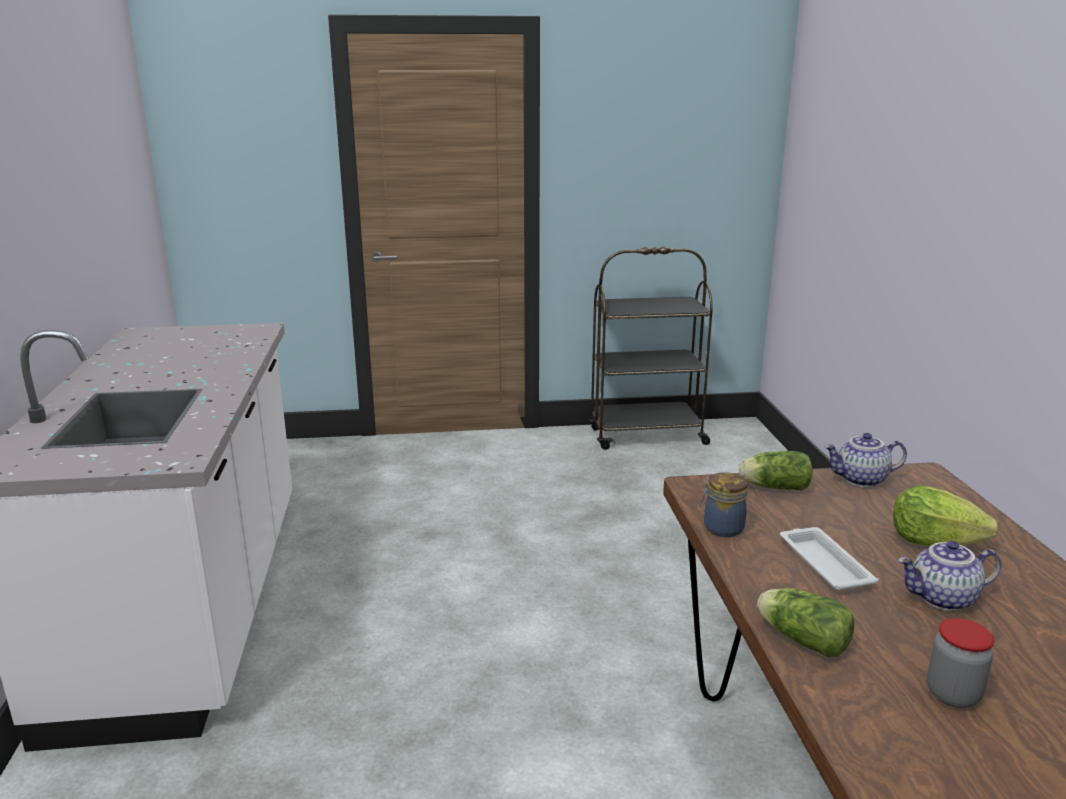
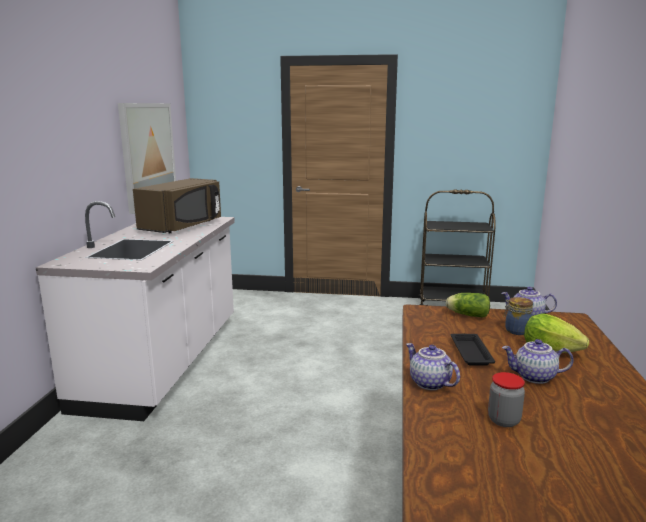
camera: 15 degrees right, 5 degrees down
jar [700,472,748,537] -> jar moved to [503,297,533,335]
lettuce [757,588,854,657] -> teapot [406,343,460,390]
white tray [780,527,879,590] -> black tray [451,334,495,366]
none -> picture [118,103,176,214]
none -> brown microwave [133,178,221,233]

